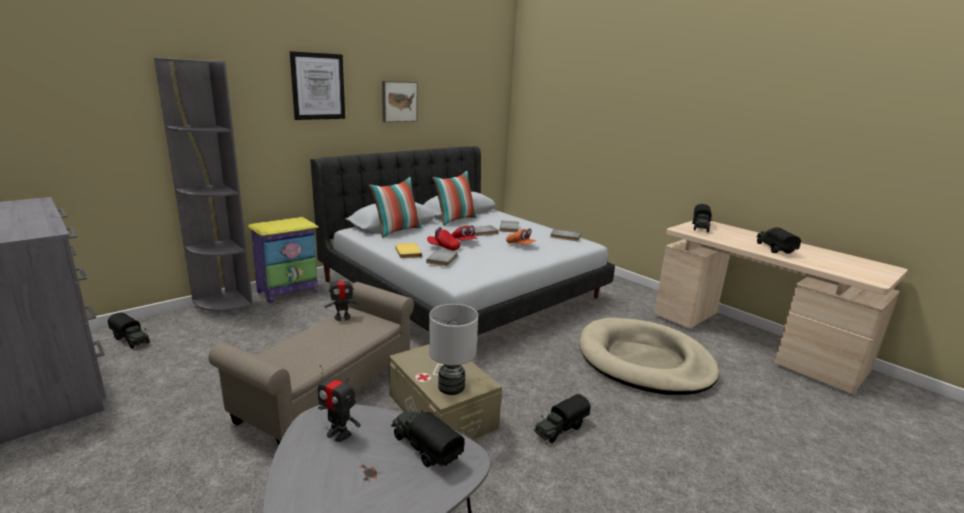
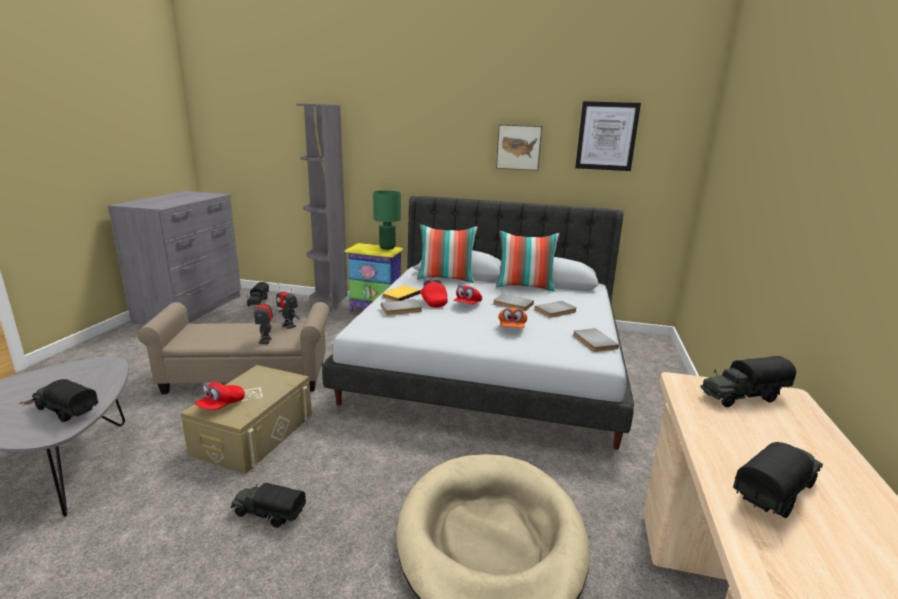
camera: 55 degrees right, 0 degrees up
picture [290,51,345,120] -> picture moved to [575,101,641,171]
toy robot [318,365,361,442] -> toy robot moved to [254,294,273,344]
toy truck [391,410,465,467] -> toy truck turned 75 degrees counterclockwise [32,379,98,422]
grey table lamp [429,304,478,395] -> red cap [195,382,245,410]
none -> green table lamp [373,191,401,250]

